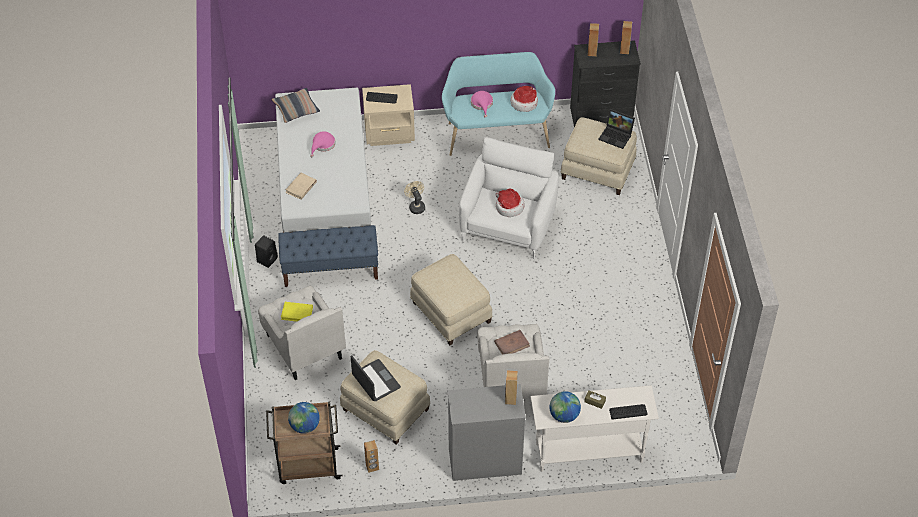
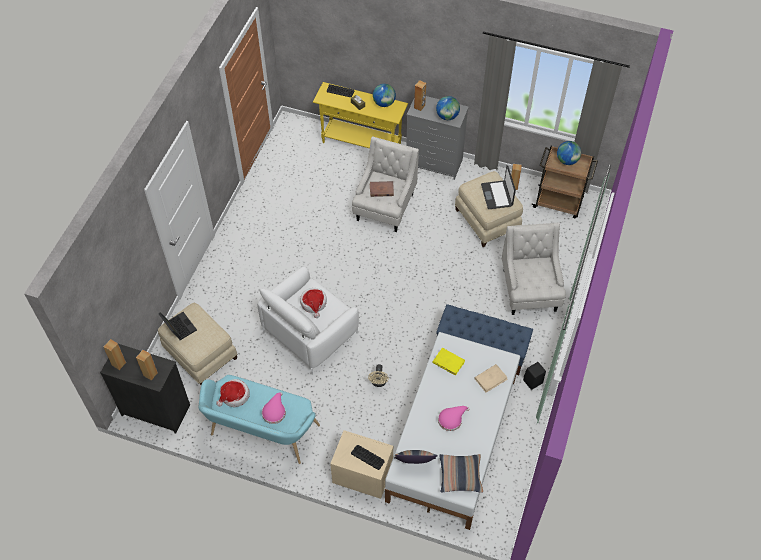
camera: 155 degrees left, 5 degrees up
yellow book [281,302,313,322] -> yellow book moved to [432,348,465,376]
beige ottoman [410,254,492,345] -> none
white console table [530,385,659,472] -> yellow console table [313,82,408,148]
none -> pillow [394,450,438,464]
none -> globe [436,96,460,120]

